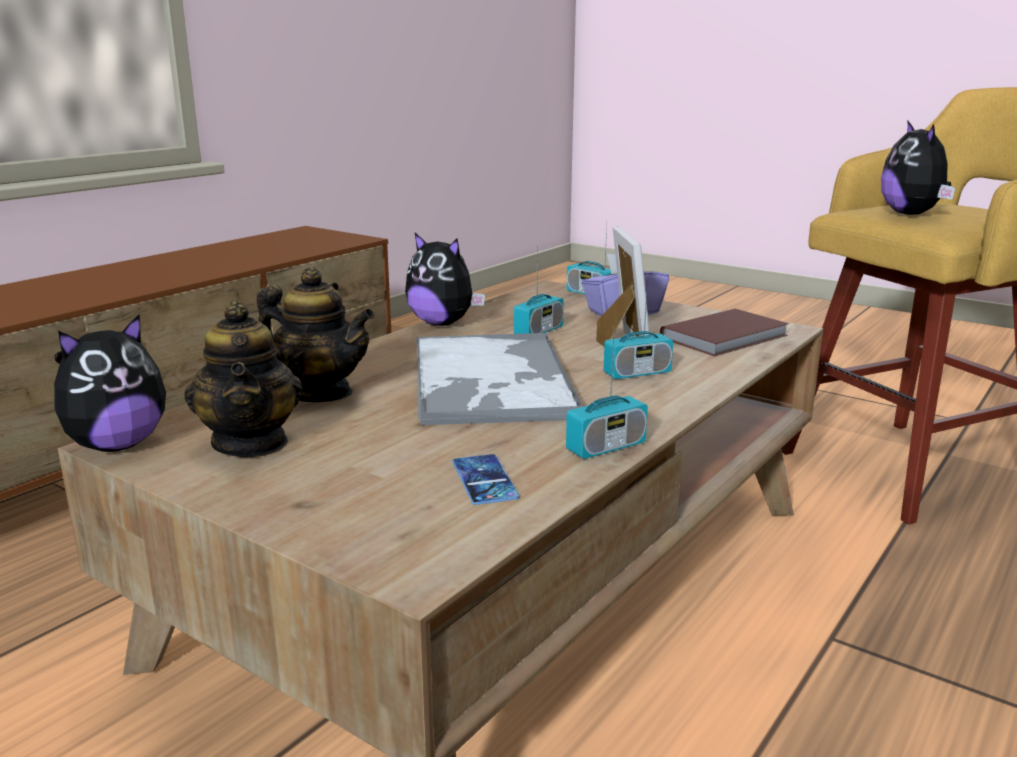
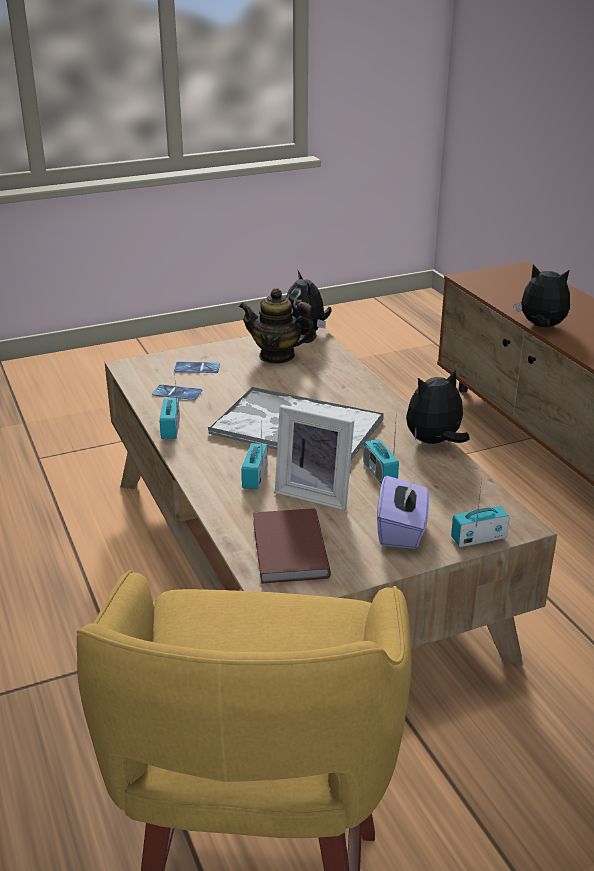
camera: 120 degrees right, 10 degrees up
teapot [257,267,375,402] -> none
plush toy [881,121,955,215] -> plush toy moved to [514,264,570,327]
none -> phone [174,361,220,373]

